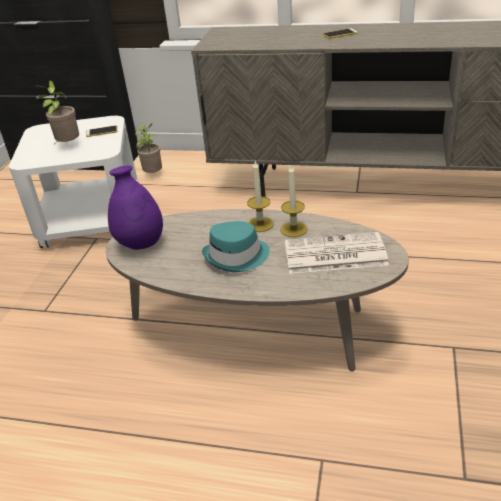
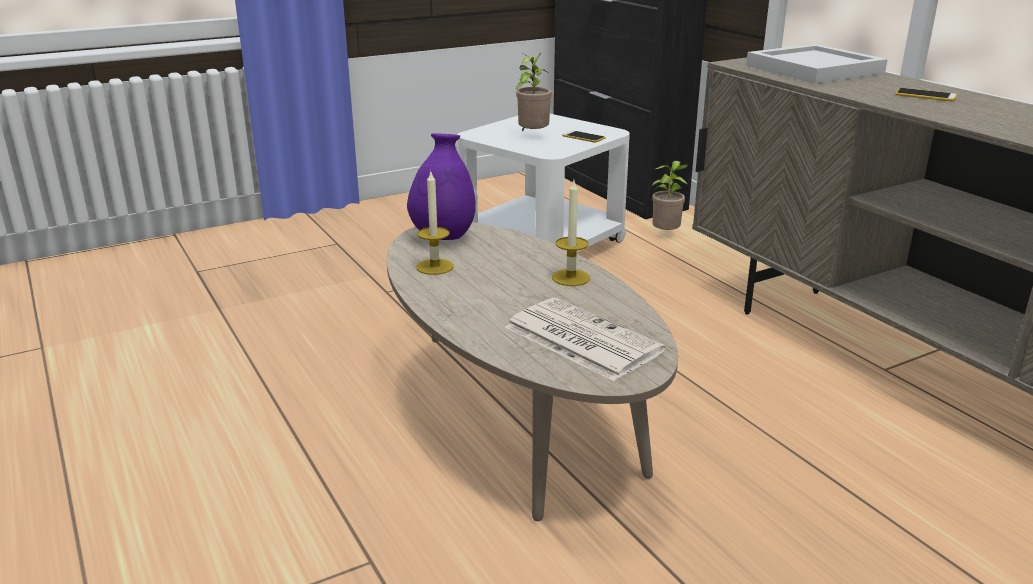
camera: 45 degrees right, 10 degrees down
turquoise hat [202,221,270,272] -> none
candle [280,165,308,237] -> candle moved to [416,172,454,275]
none -> white tray [746,44,888,83]

